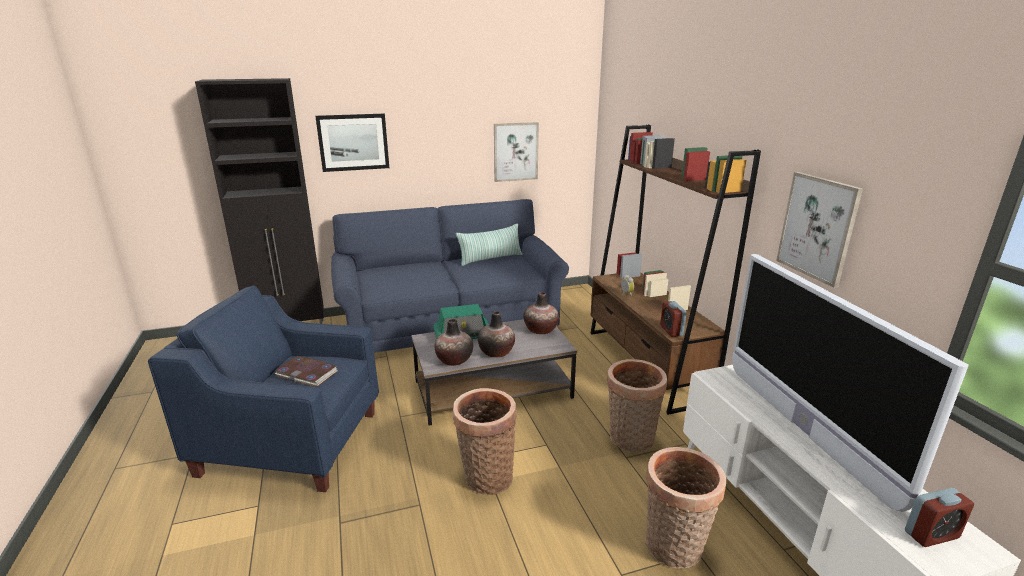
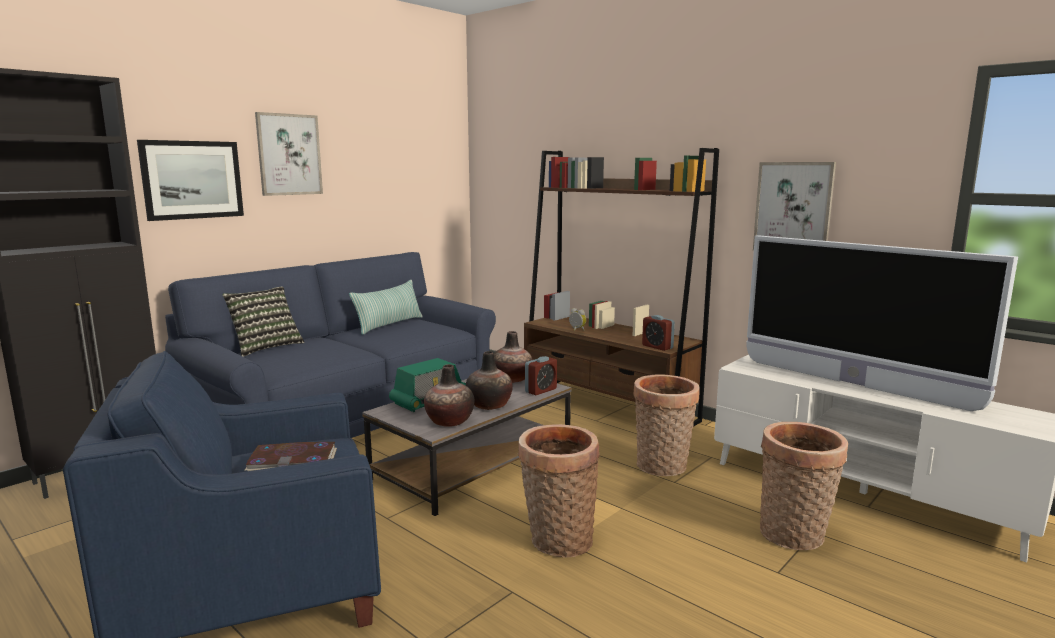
camera: 30 degrees left, 10 degrees down
picture [494,122,539,182] -> picture moved to [255,112,323,196]
alarm clock [905,488,974,547] -> alarm clock moved to [525,356,557,395]
none -> pillow [223,287,305,357]

